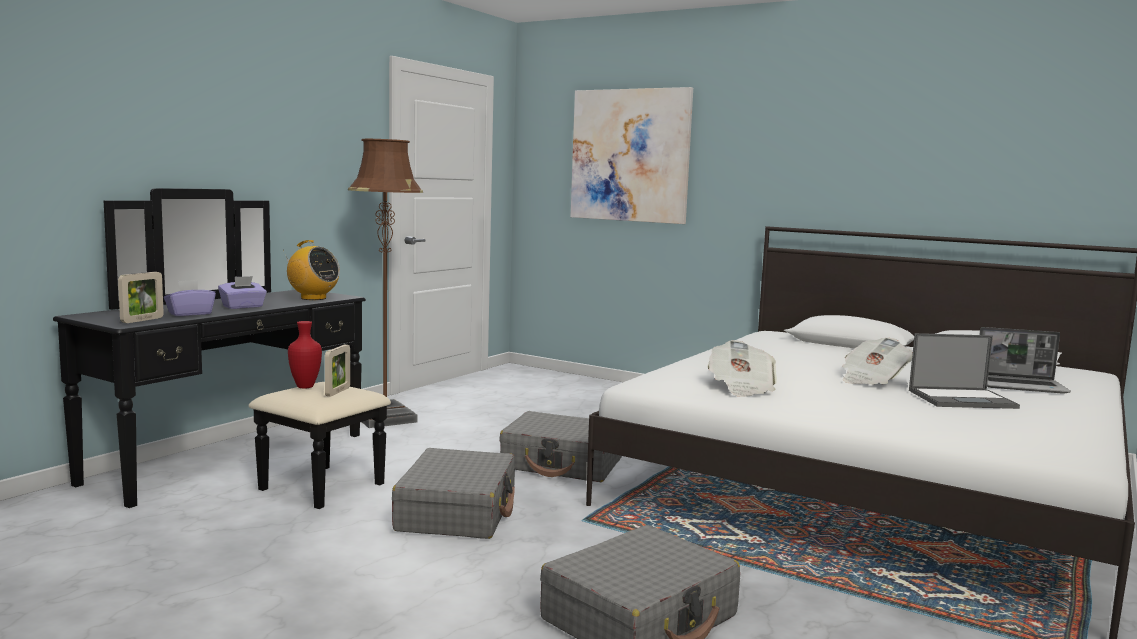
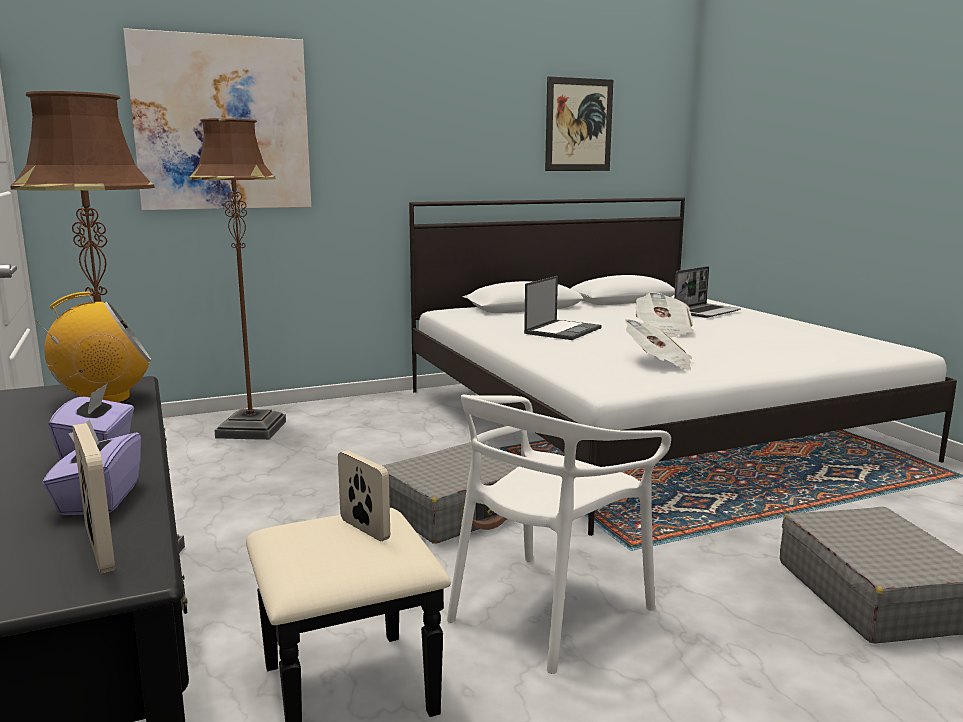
camera: 55 degrees left, 5 degrees up
red vase [288,321,322,388] -> none
grey suitcase [392,448,515,539] -> white chair [447,395,671,674]
laptop [909,333,1020,409] -> laptop moved to [524,276,602,340]
none -> brown floor lamp [189,118,286,440]
none -> picture [545,76,613,171]

